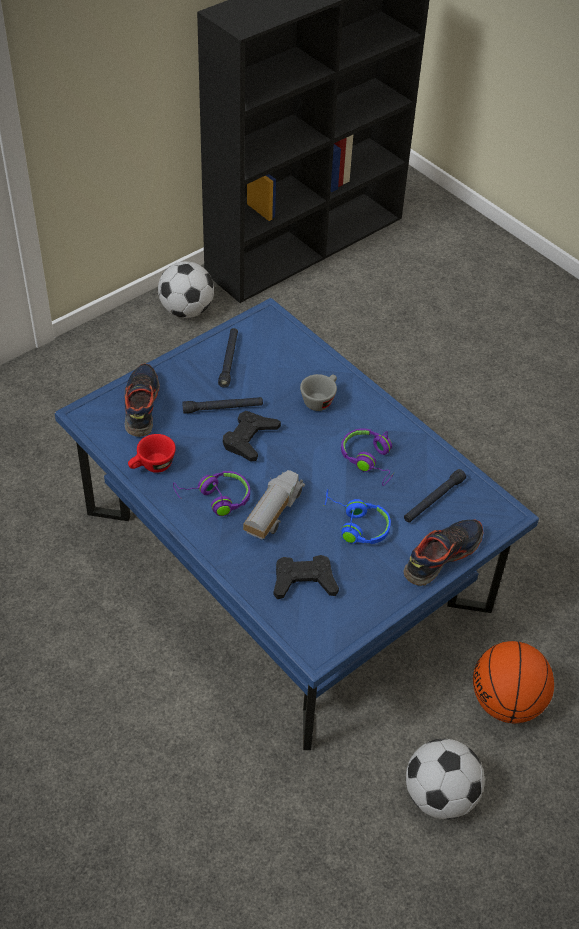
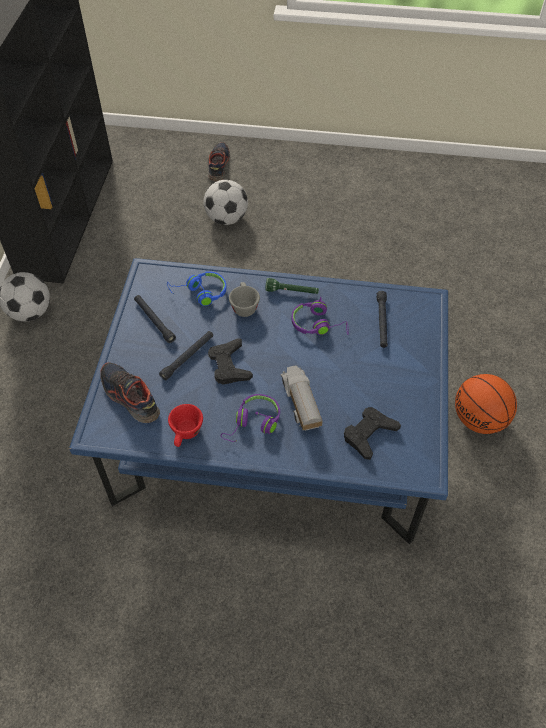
camera: 40 degrees left, 5 degrees up
blue headphones [324,489,391,544] -> blue headphones moved to [167,271,227,306]
shoe [403,519,483,586] -> shoe moved to [208,142,230,181]
football [406,739,485,819] -> football moved to [204,180,248,225]
none -> green flashlight [265,278,319,294]

